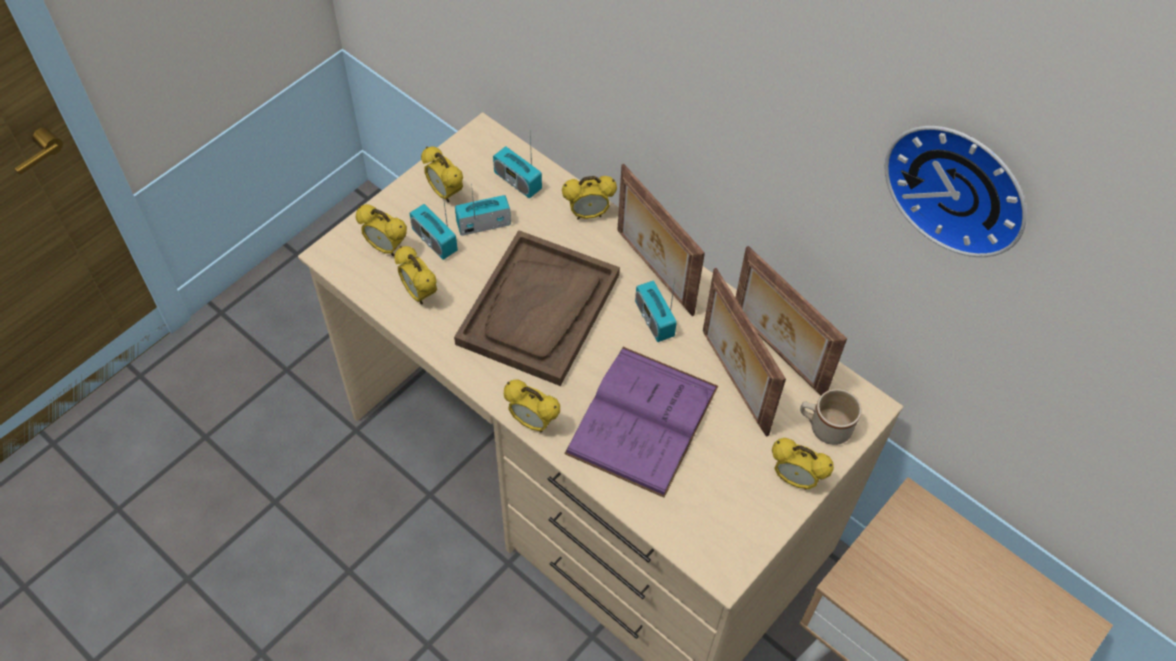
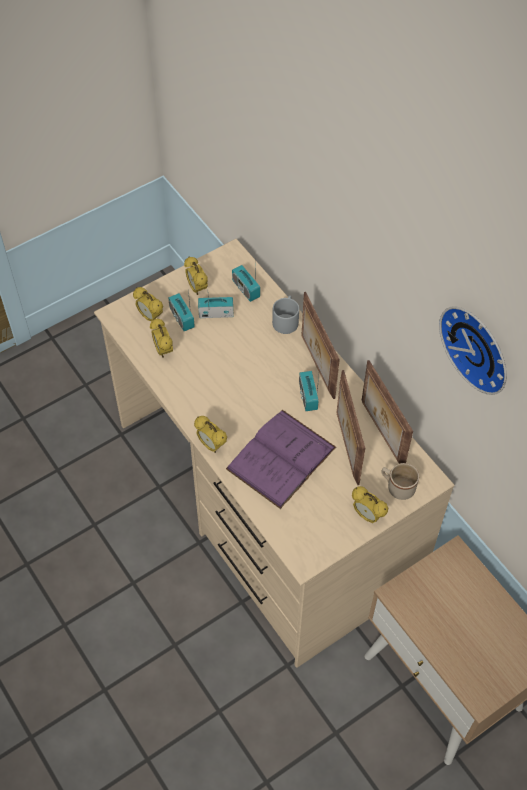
camera: 15 degrees right, 0 degrees up
brown tray [454,230,620,386] -> none
alarm clock [562,176,617,220] -> grey mug [272,296,299,334]

